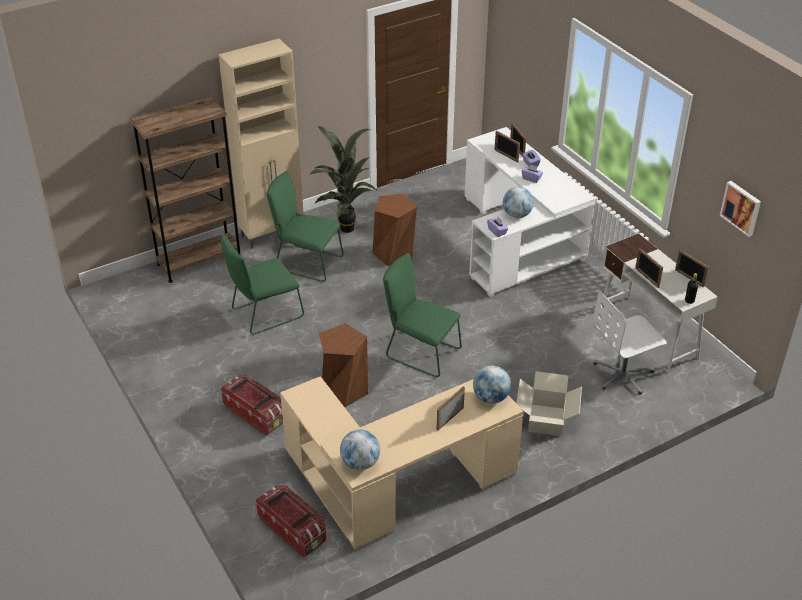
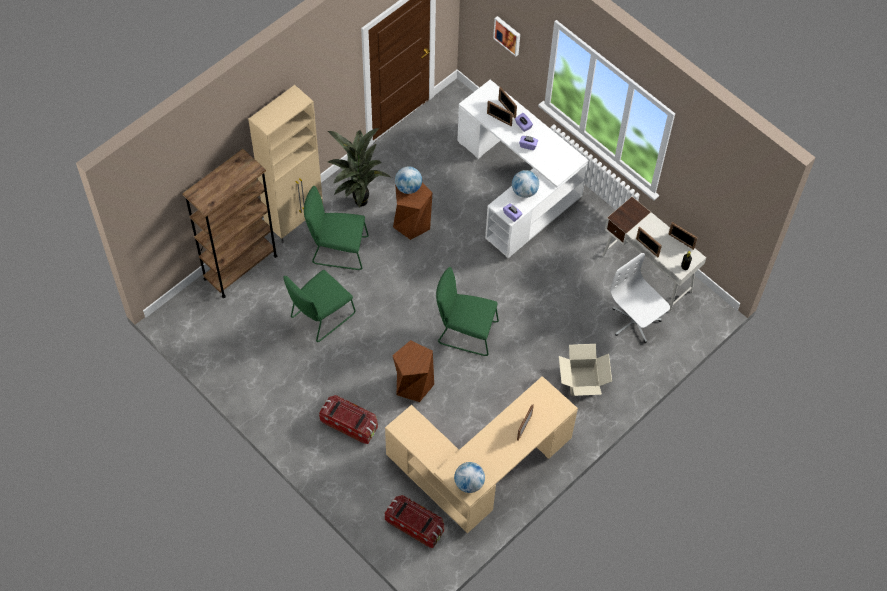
camera: 15 degrees left, 20 degrees up
globe [473,366,511,404] -> globe moved to [395,166,422,194]
white office chair [592,291,667,395] -> white office chair turned 90 degrees clockwise [610,253,670,343]
picture [720,181,761,237] -> picture moved to [493,16,520,57]

